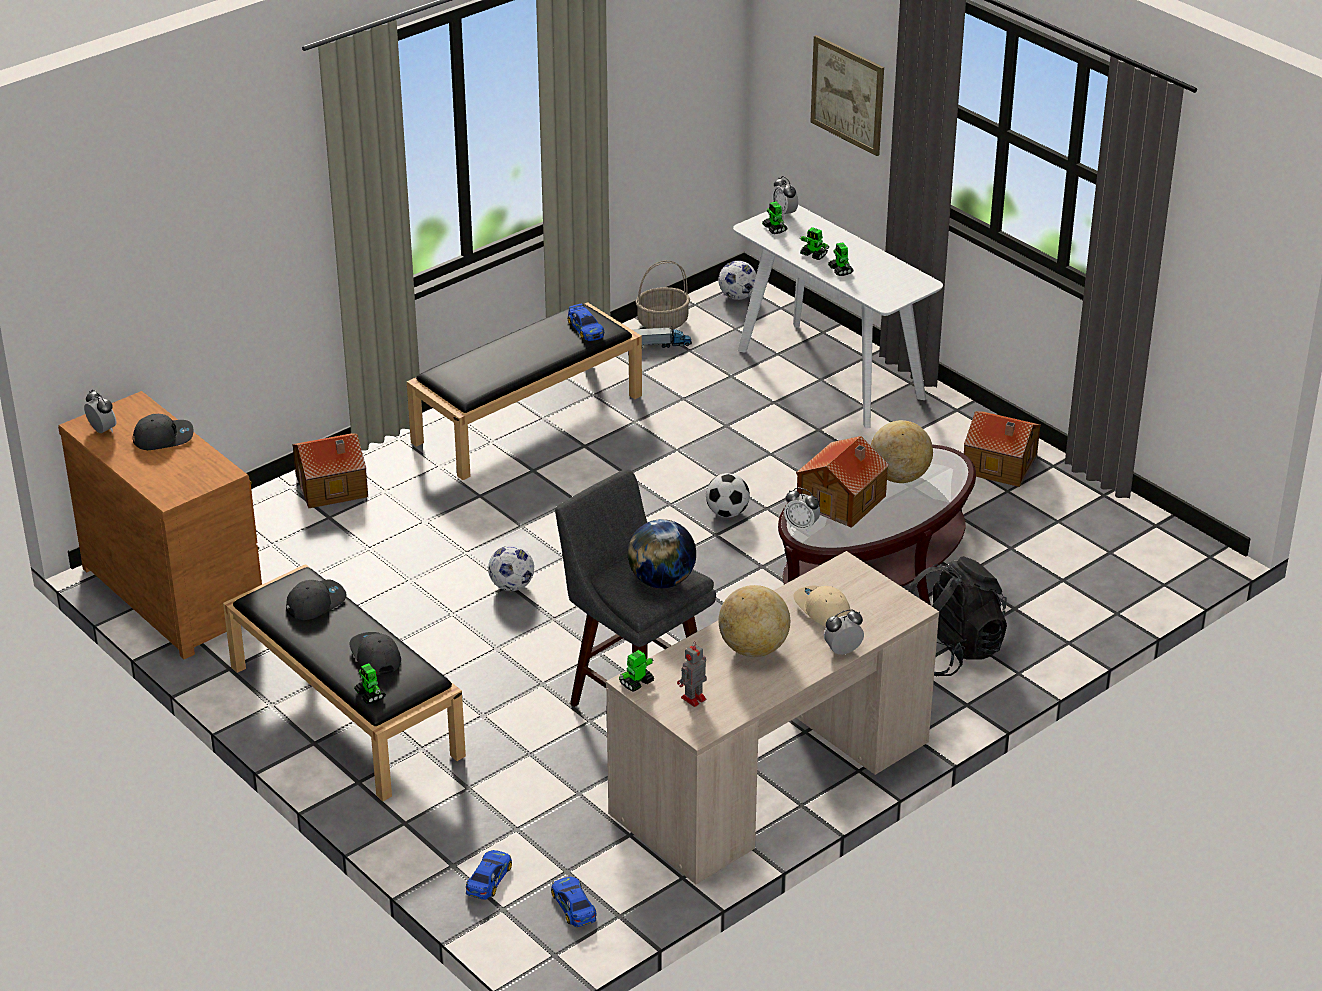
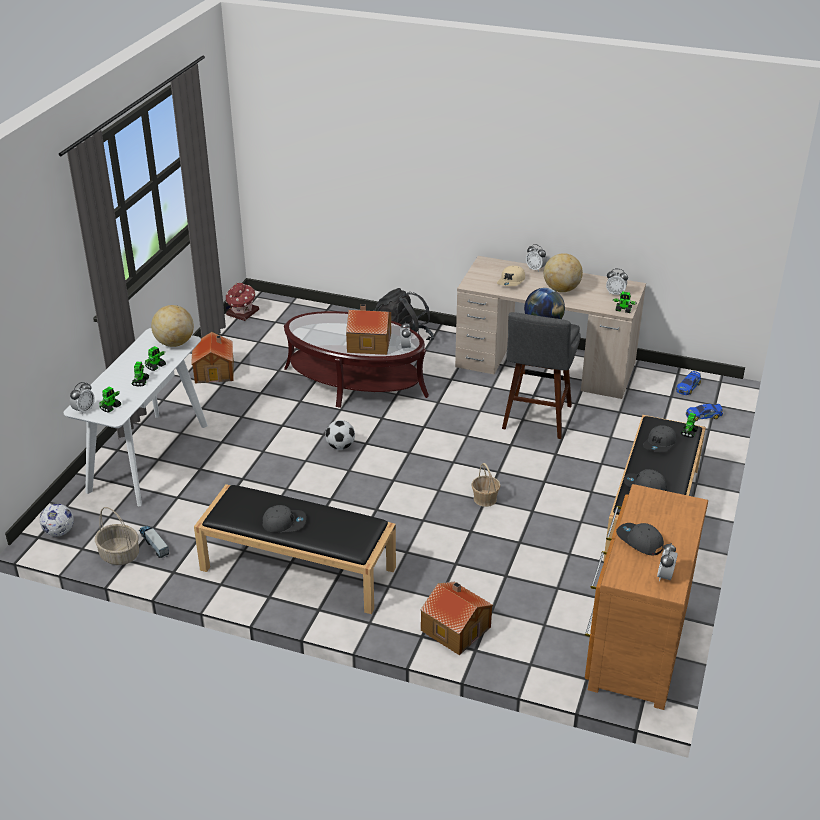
camera: 120 degrees left, 0 degrees up
football [488,545,534,591] -> basket [471,463,500,507]
toy car [568,304,604,341] -> none
toy robot [677,641,707,707] -> alarm clock [606,269,628,295]
picture [810,35,884,156] -> none
globe [871,420,933,483] -> globe moved to [151,305,194,347]
none -> toy house [225,283,259,321]
none -> grey cap [262,505,306,533]

